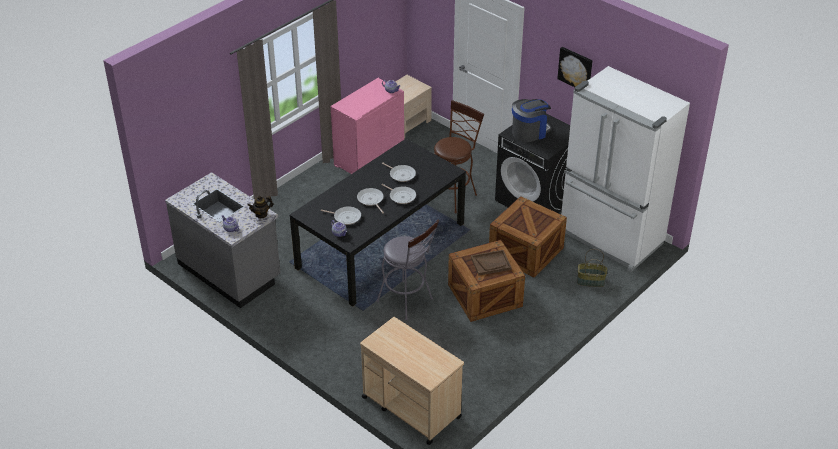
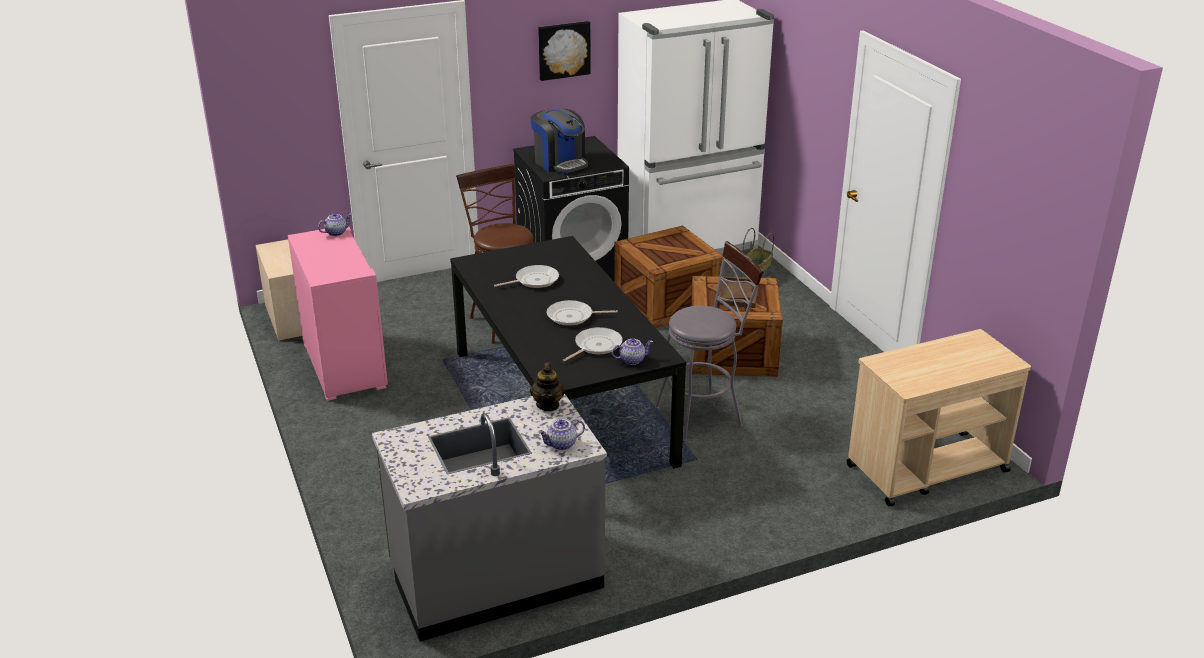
camera: 65 degrees left, 10 degrees down
frying pan [381,184,416,204] -> none
coffee machine [512,99,552,142] -> coffee machine turned 150 degrees clockwise [530,108,588,173]

